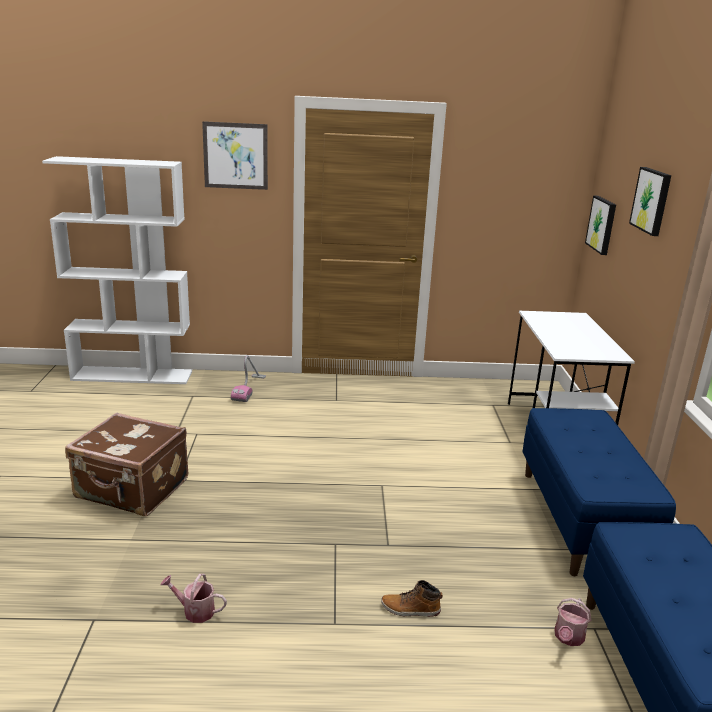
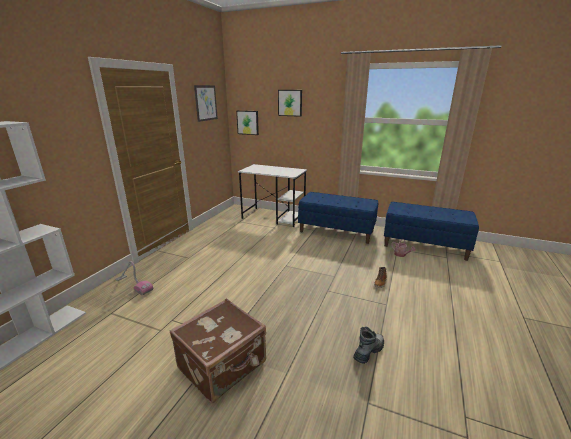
camera: 65 degrees left, 0 degrees up
watering can [160,574,227,623] -> boot [353,327,384,364]
picture [202,121,268,190] -> picture moved to [194,85,218,122]

